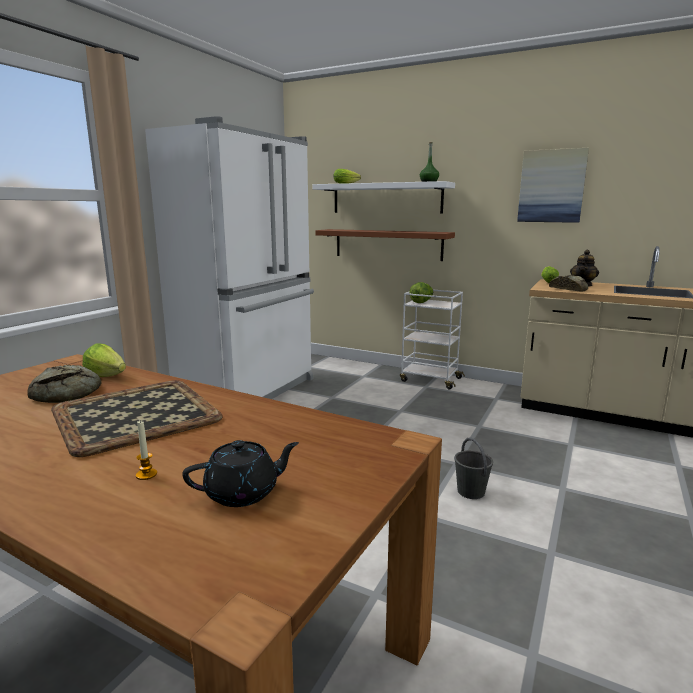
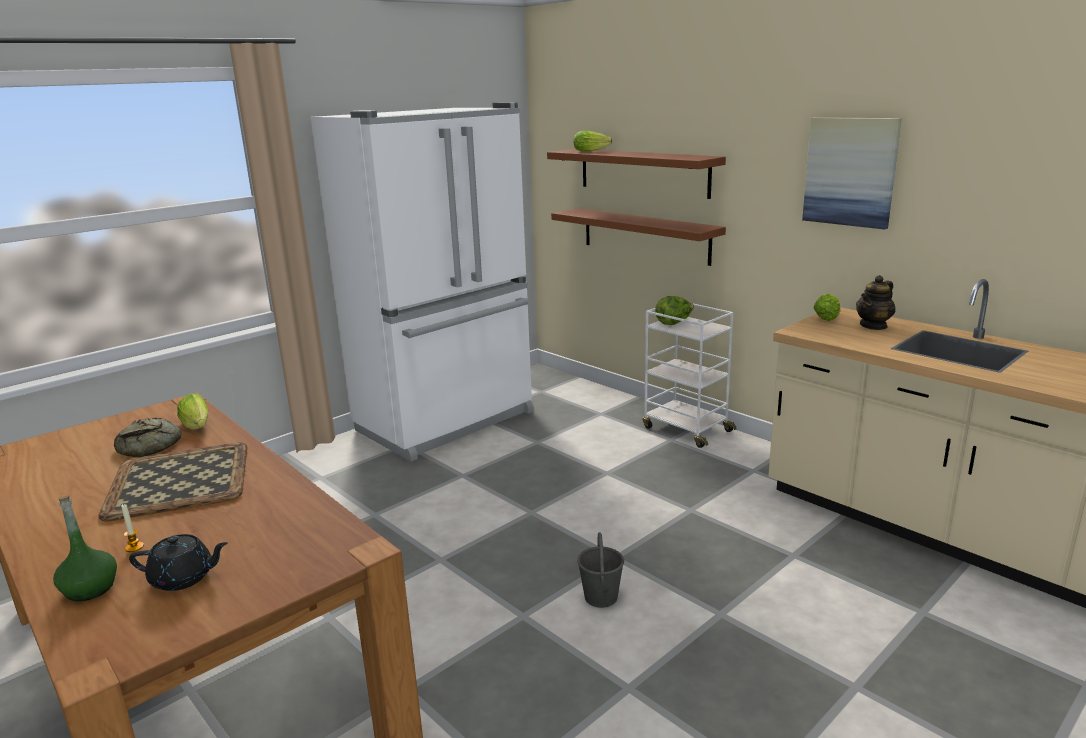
camera: 20 degrees right, 5 degrees up
white shelf [313,181,455,213] -> brown shelf [547,149,726,199]
green bottle [420,142,439,182] -> green bottle moved to [53,496,117,602]
bread [549,275,588,291] -> none

